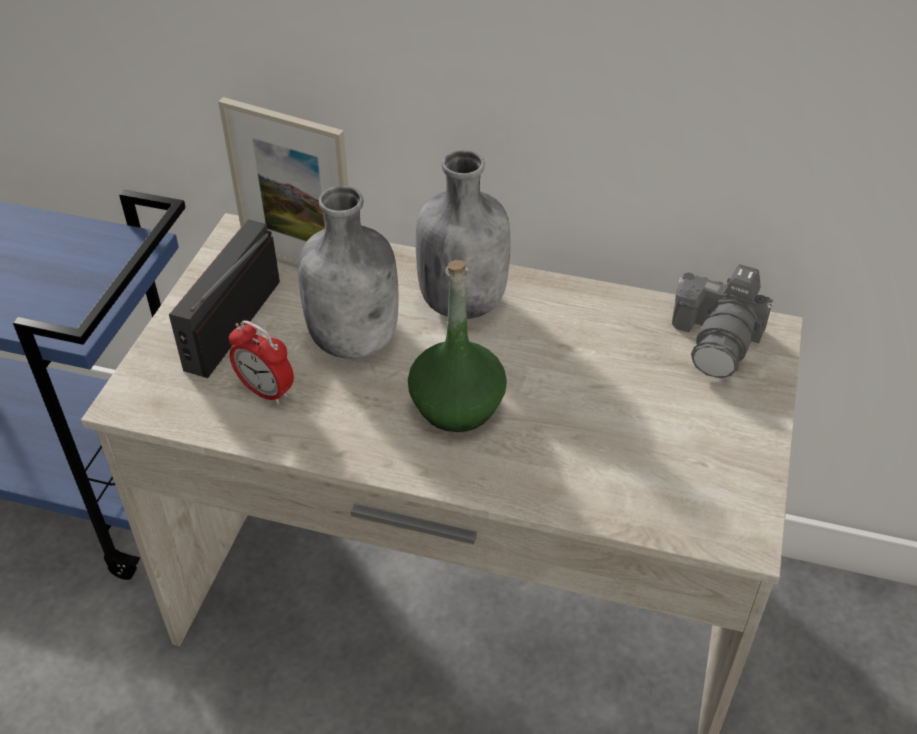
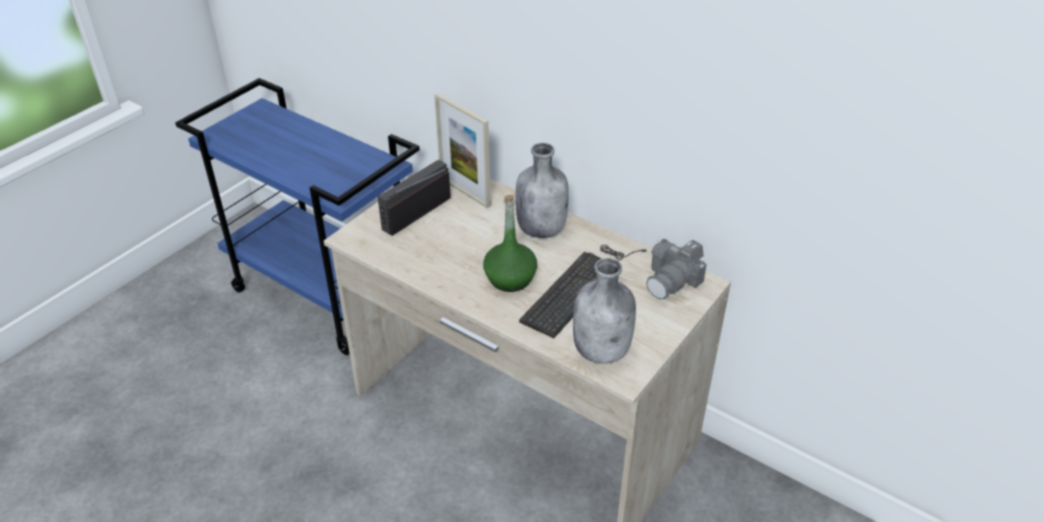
camera: 20 degrees right, 5 degrees down
alarm clock [229,320,294,404] -> none
grey bottle [298,186,398,358] -> grey bottle moved to [573,258,636,364]
none -> keyboard [519,245,647,338]

